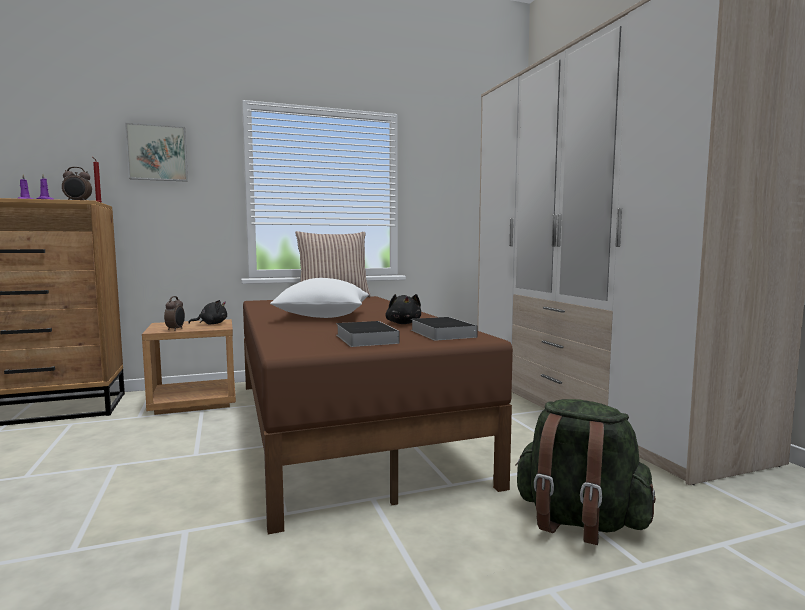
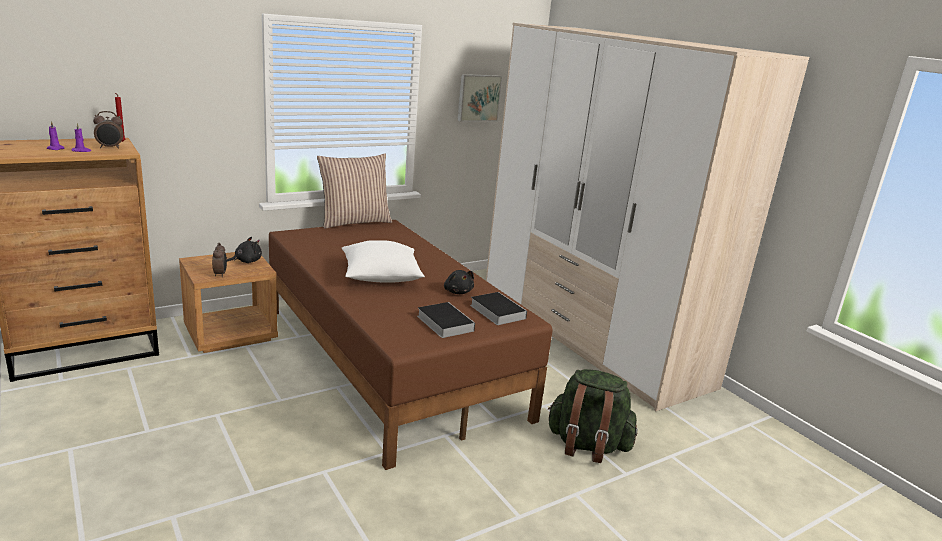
camera: 15 degrees left, 15 degrees up
picture [125,123,188,182] -> picture moved to [457,74,502,122]

